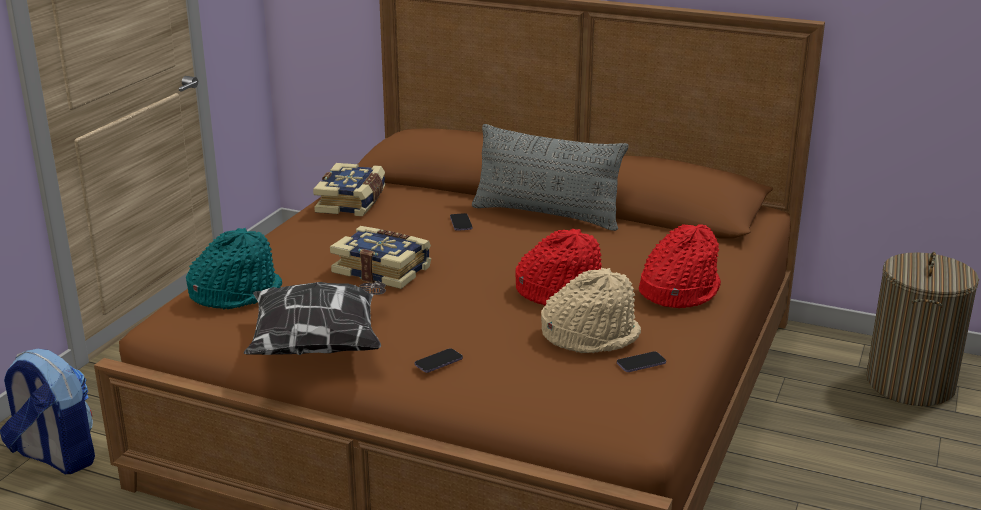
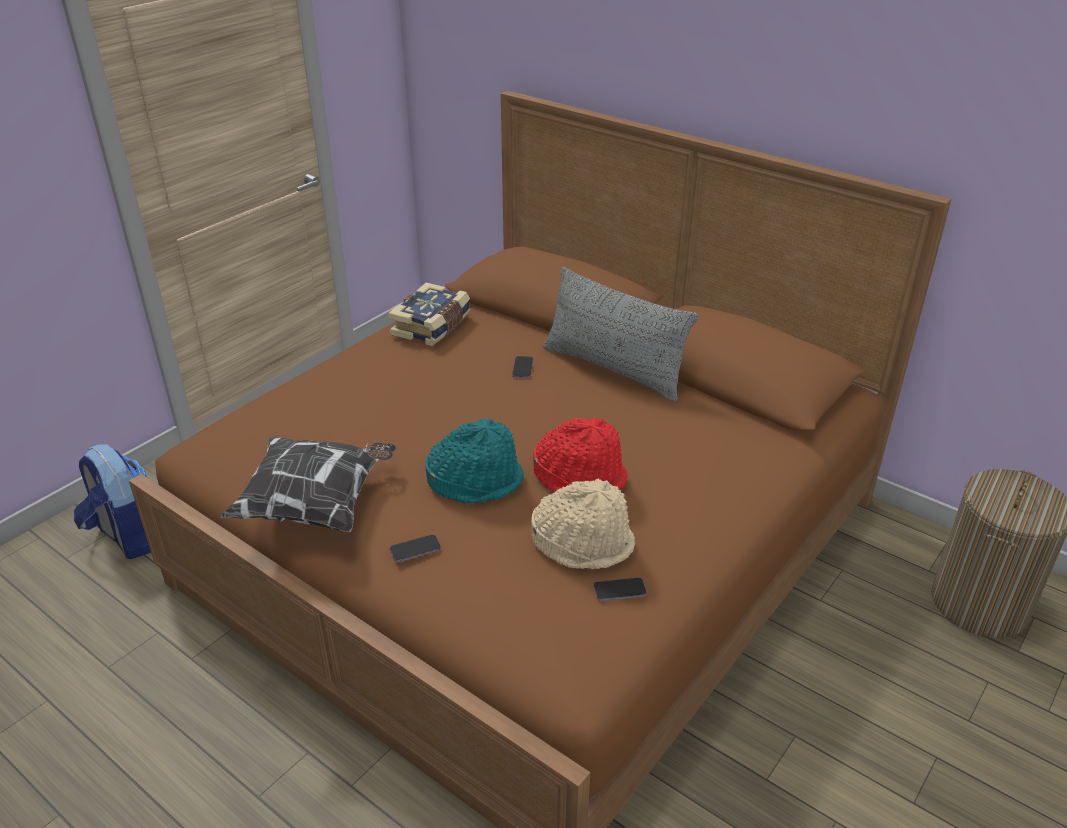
camera: 15 degrees right, 10 degrees up
turquoise hat [186,228,282,309] -> turquoise hat moved to [425,418,524,503]
book [330,226,431,289] -> none
red hat [639,224,721,308] -> none

